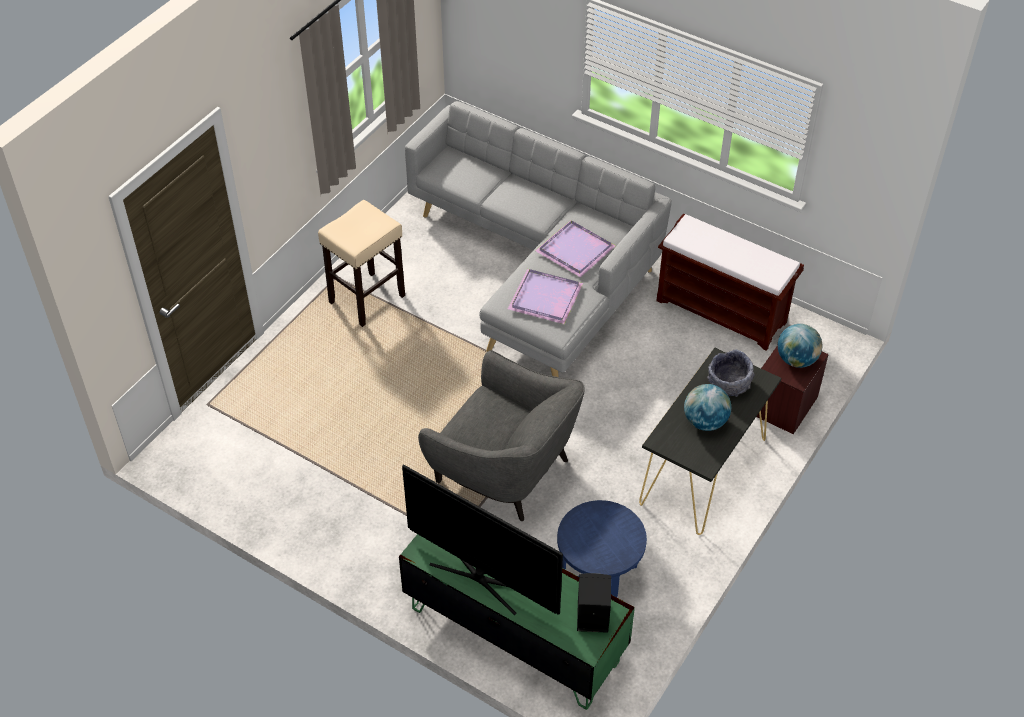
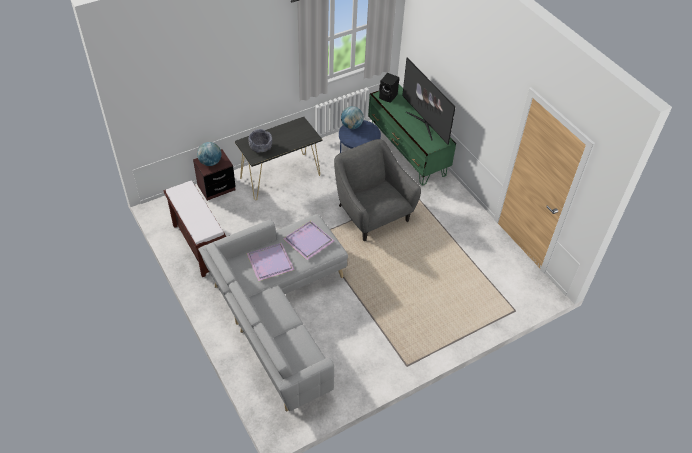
camera: 155 degrees left, 0 degrees up
beige stool [318,200,405,327] -> none
globe [684,384,731,431] -> globe moved to [341,106,364,129]

